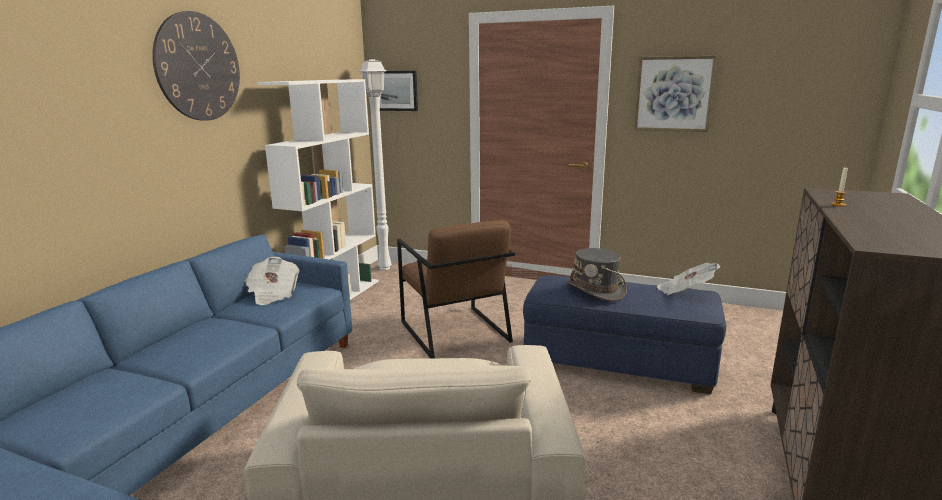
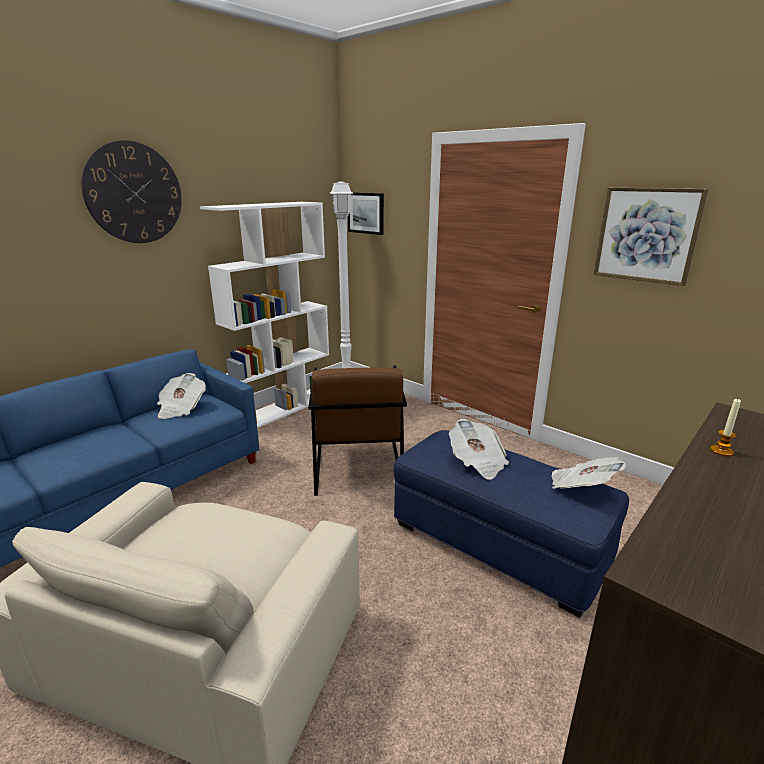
camera: 20 degrees right, 5 degrees up
grey hat [567,248,627,301] -> newspaper [449,419,509,480]

